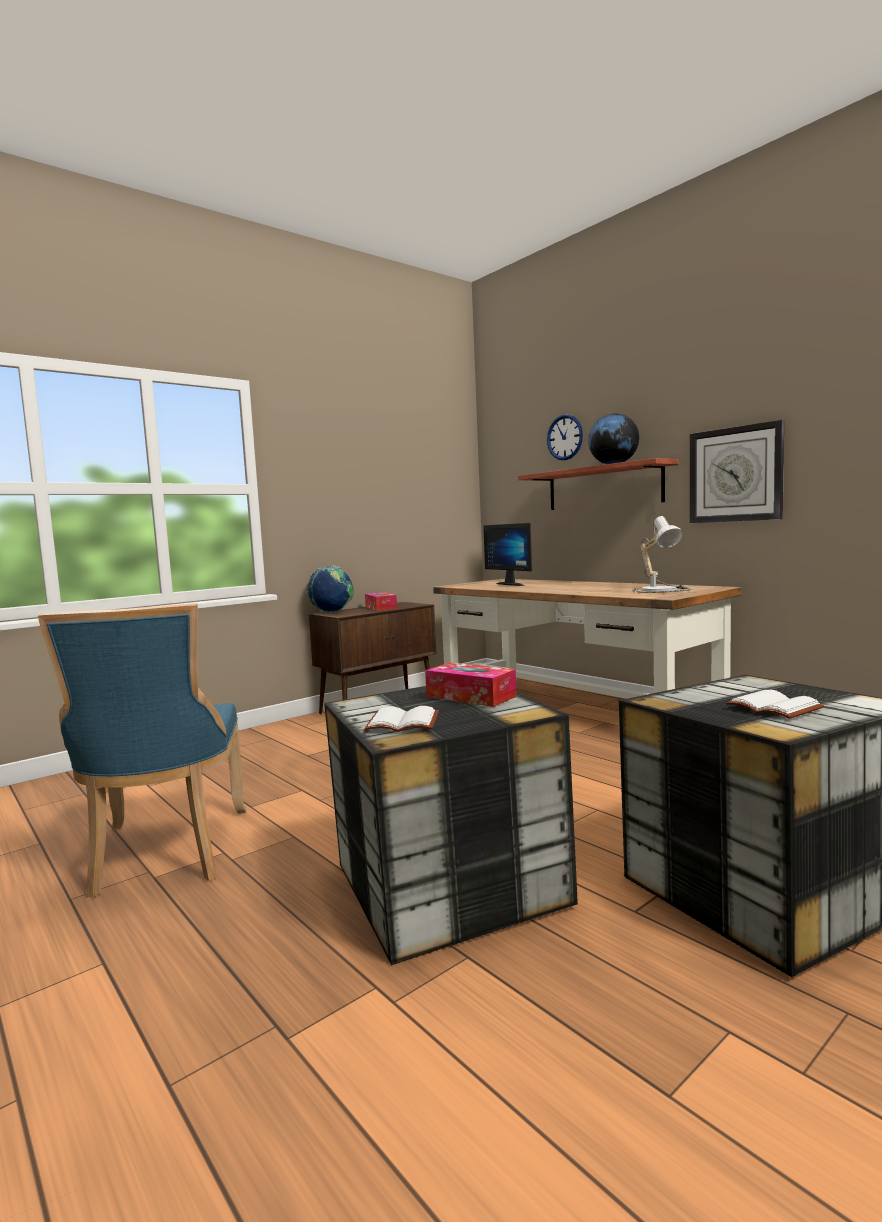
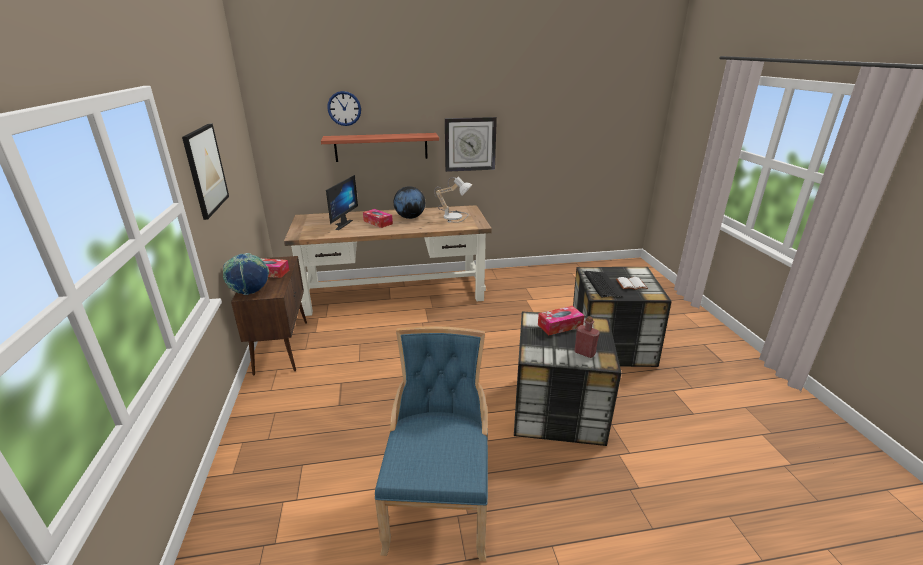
camera: 60 degrees left, 20 degrees up
blue chair [38,603,247,898] -> blue chair turned 105 degrees counterclockwise [375,326,488,562]
white book [364,706,439,732] -> red bottle [575,316,600,358]
monitor [483,523,532,586] -> monitor turned 75 degrees counterclockwise [326,175,358,230]
globe [588,414,639,464] -> globe moved to [394,186,425,219]
none -> picture [182,124,229,220]
none -> tissue box [363,209,393,228]
none -> keyboard [584,271,623,297]

